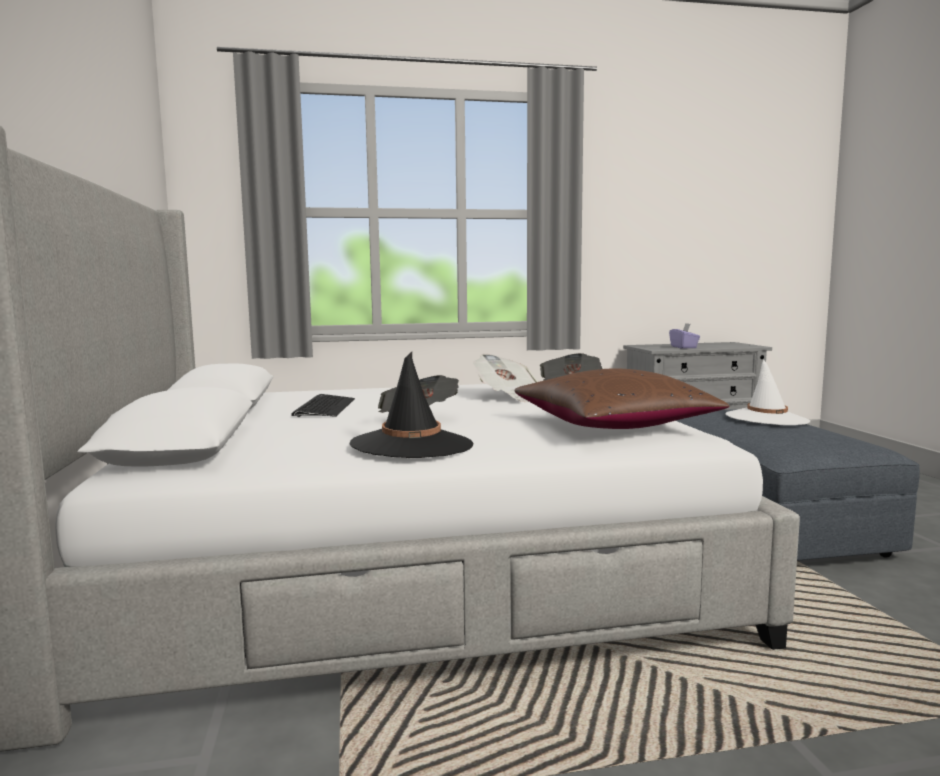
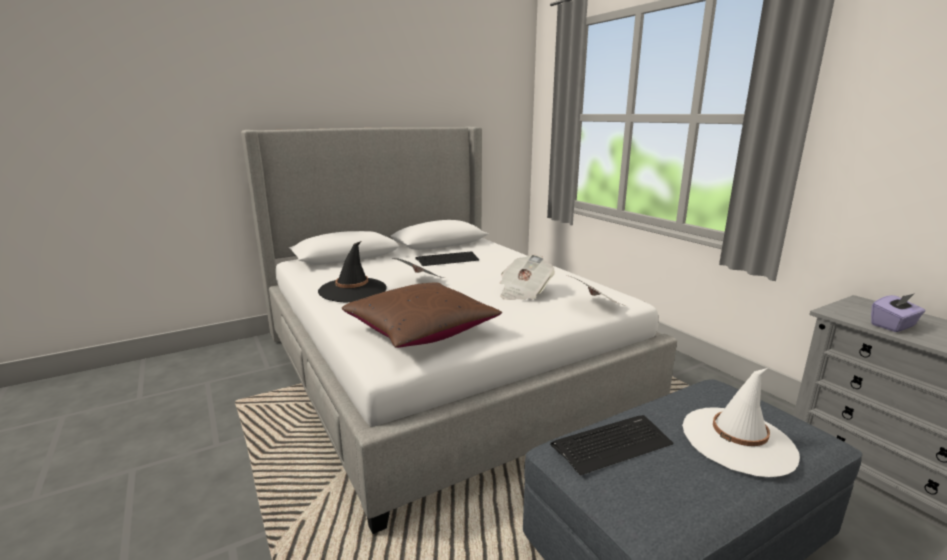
camera: 70 degrees right, 10 degrees up
none -> keyboard [550,415,674,476]

